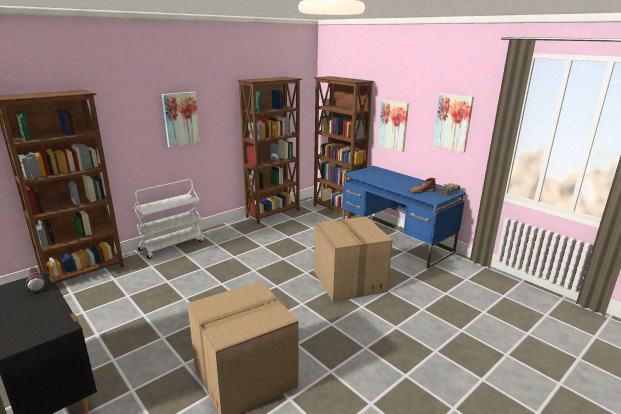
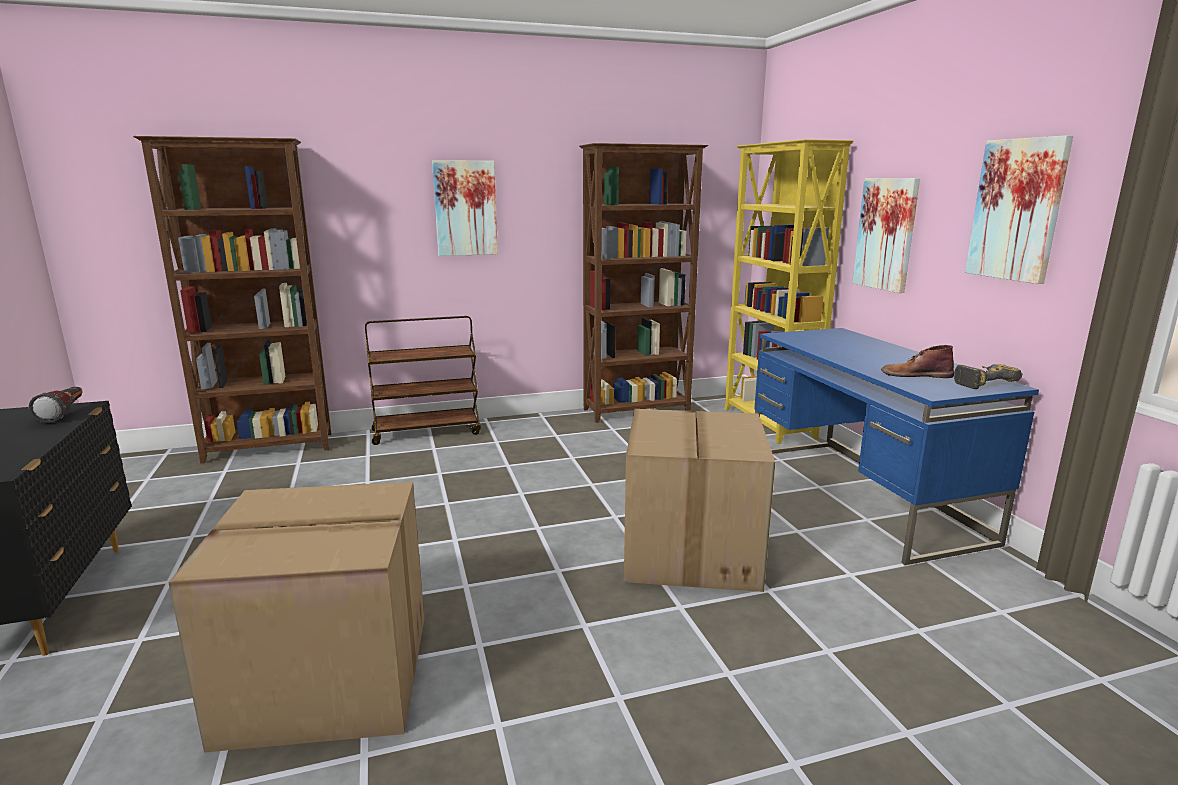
camera: 25 degrees right, 5 degrees down
white cart [134,179,204,259] -> brown cart [365,316,481,445]
brown bookcase [313,76,374,219] -> yellow bookcase [725,139,853,444]

